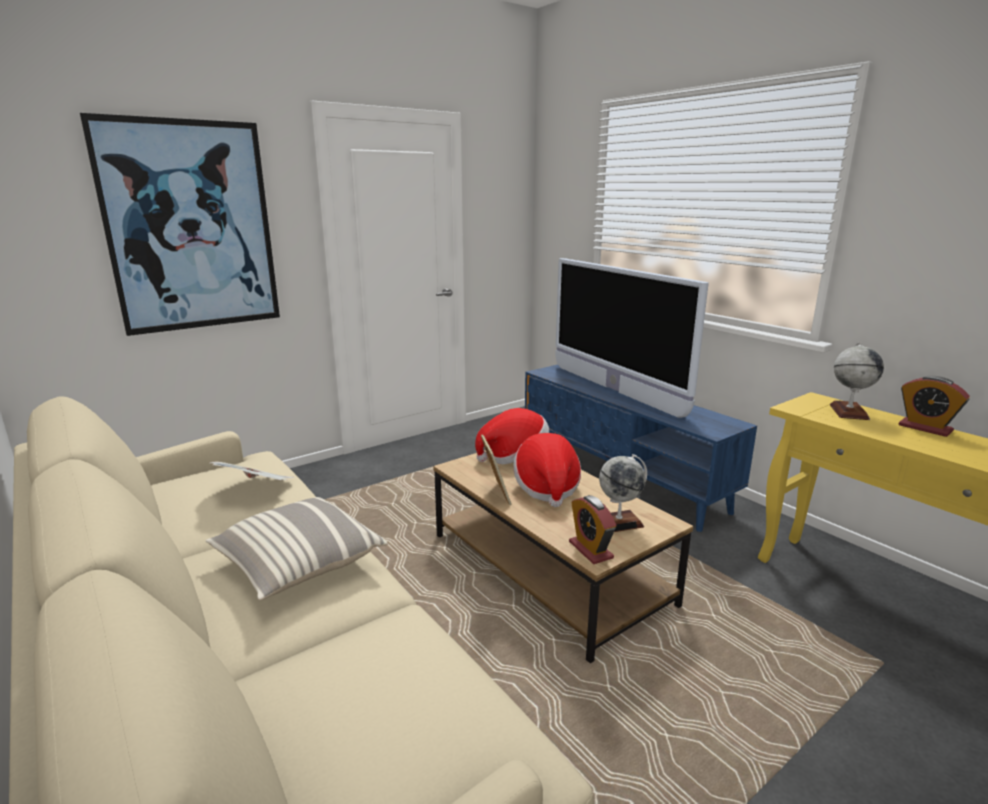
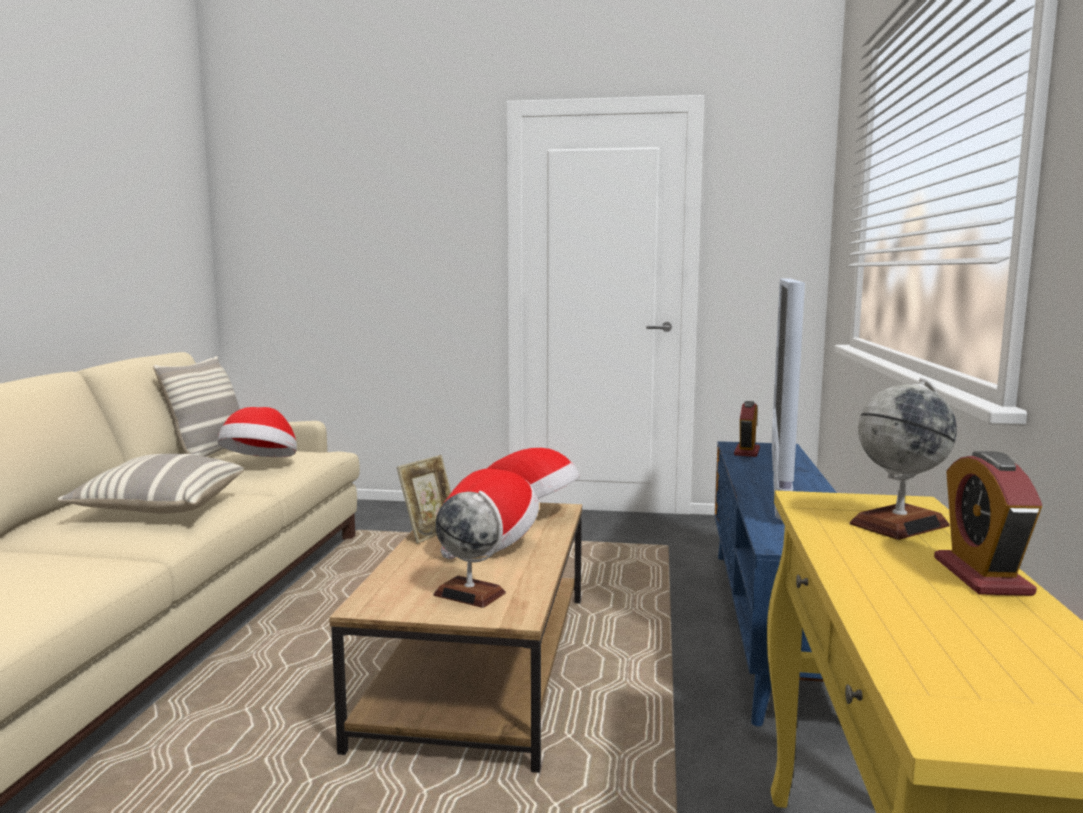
camera: 45 degrees right, 10 degrees down
picture [80,113,280,336] -> none
newspaper [210,461,294,480] -> hat [217,407,297,457]
alarm clock [569,495,616,564] -> alarm clock moved to [734,401,760,457]
none -> pillow [153,356,240,457]

